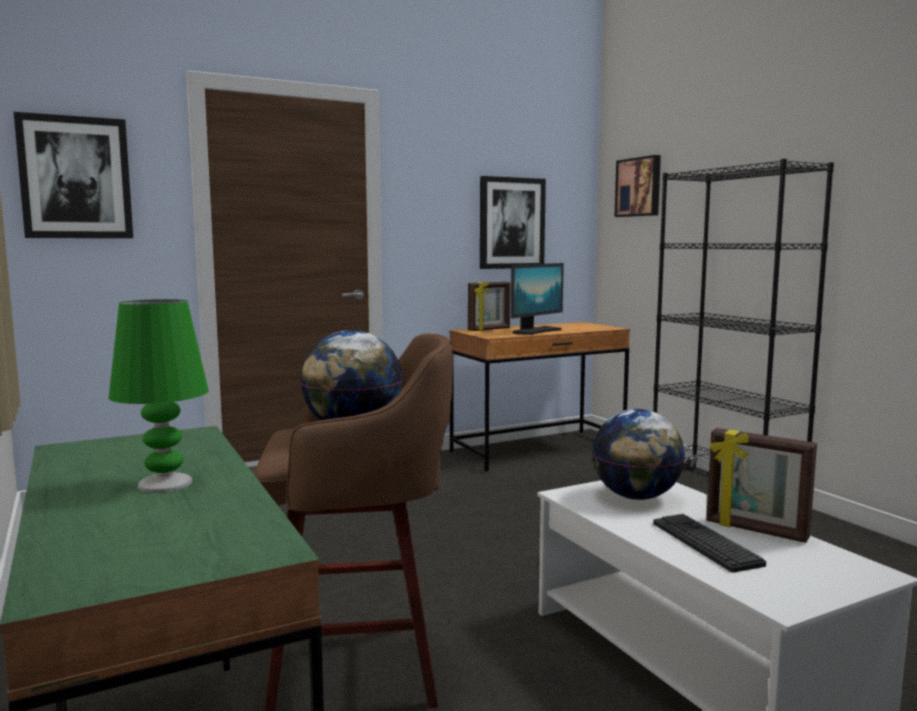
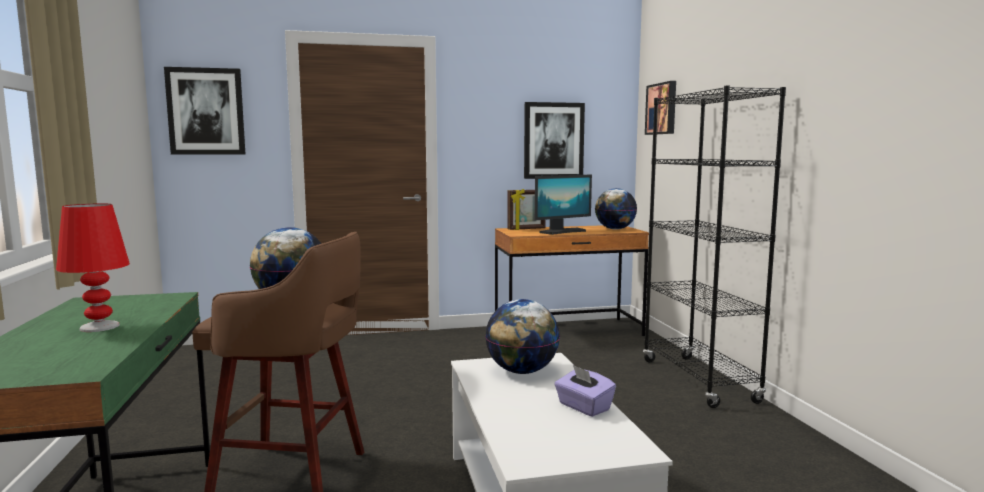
camera: 15 degrees right, 0 degrees up
green table lamp [109,299,209,492] -> red table lamp [56,203,130,332]
keyboard [653,514,766,573] -> none
picture frame [706,428,817,543] -> purple tissue box [554,365,616,417]
none -> globe [595,188,637,230]

